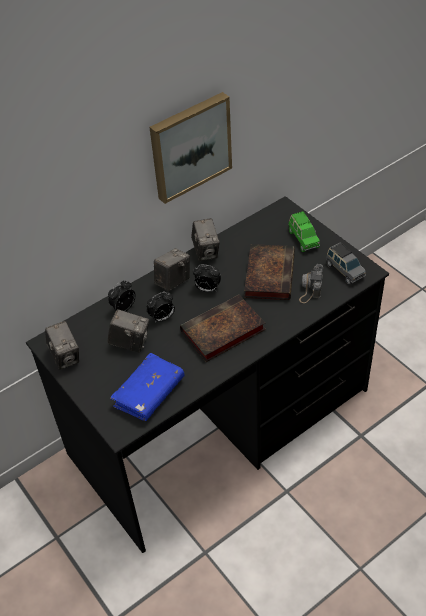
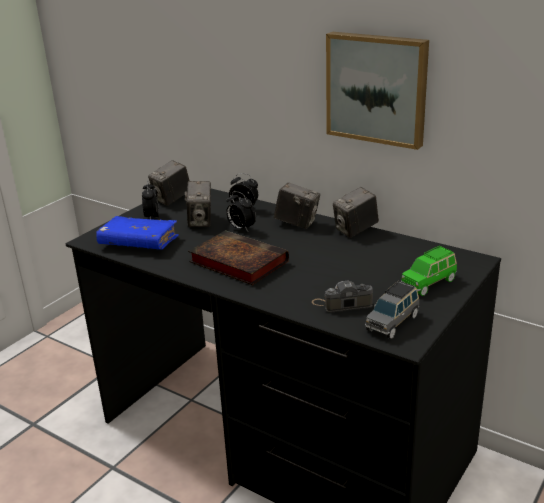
camera: 70 degrees right, 20 degrees down
alarm clock [193,265,221,293] -> alarm clock moved to [142,181,159,219]
book [244,244,295,300] -> none

